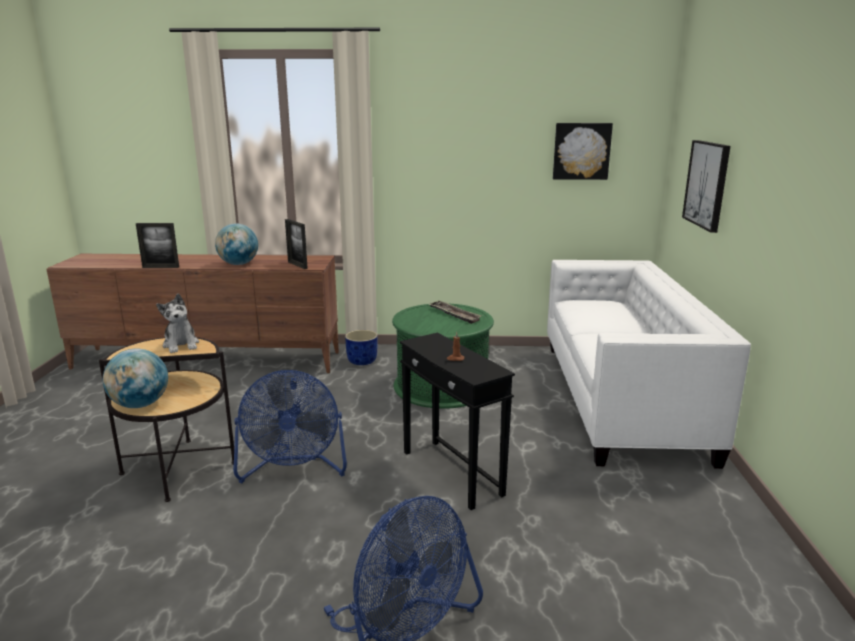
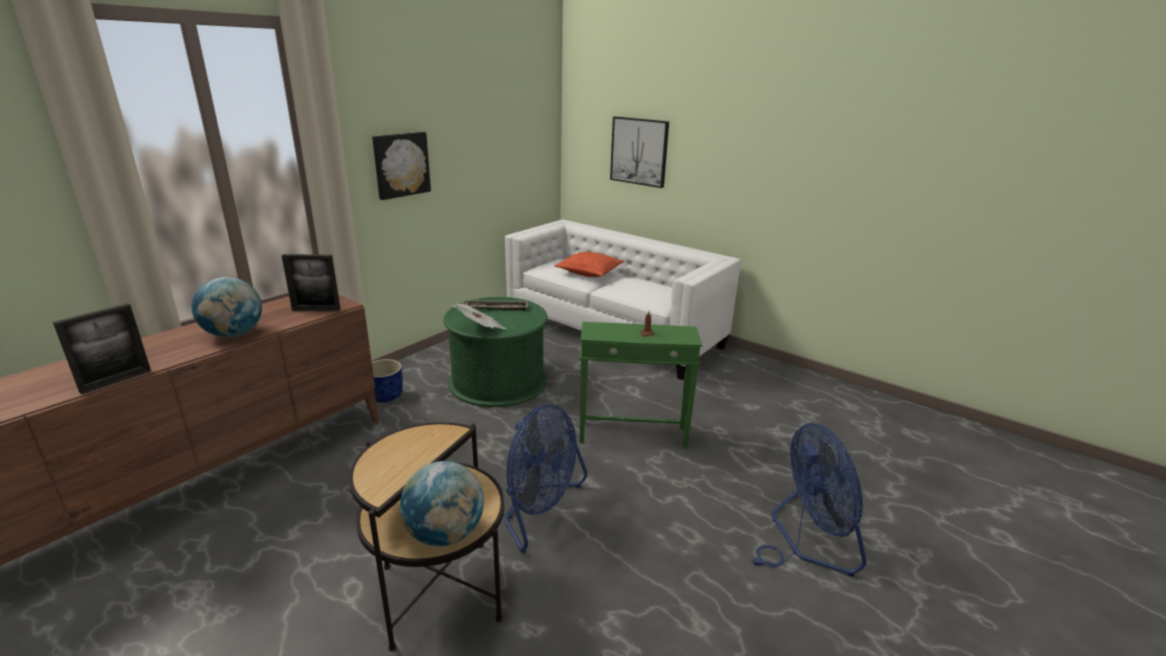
camera: 55 degrees left, 5 degrees up
plush toy [156,294,199,353] -> none
black side table [400,333,515,510] -> green side table [580,322,702,448]
picture [553,123,613,180] -> picture moved to [372,132,431,200]
none -> newspaper [452,304,506,329]
none -> orange pillow [554,252,624,277]

